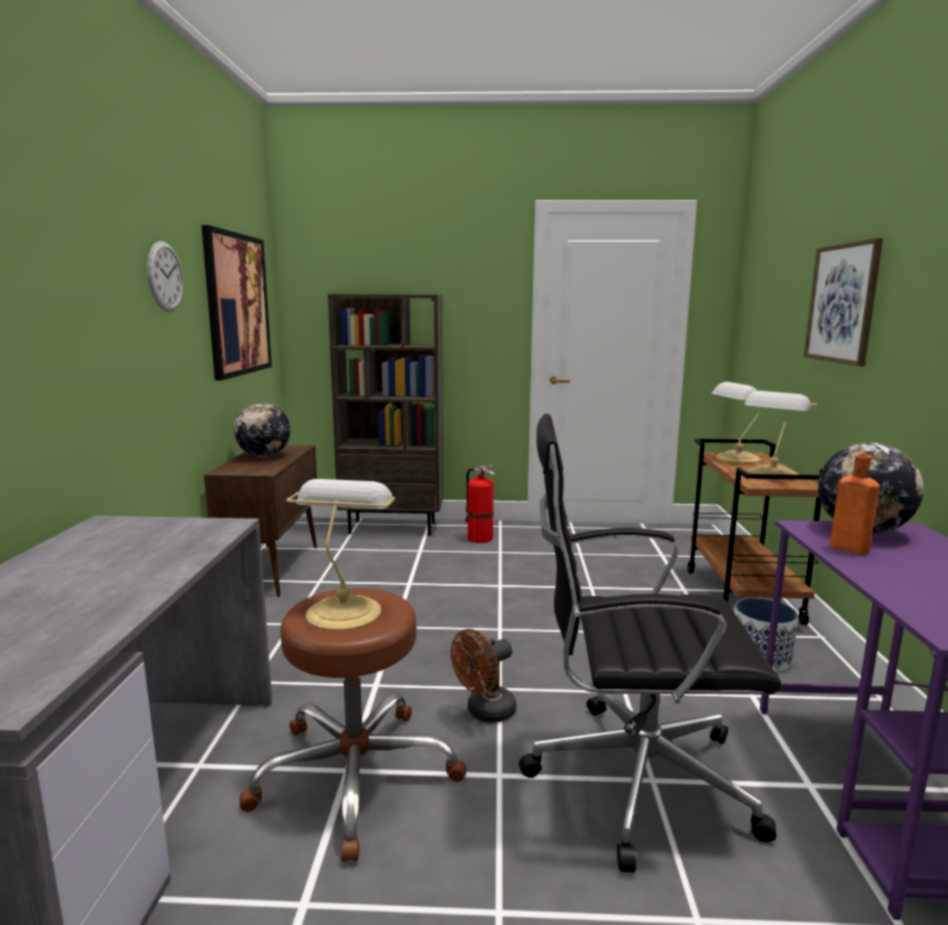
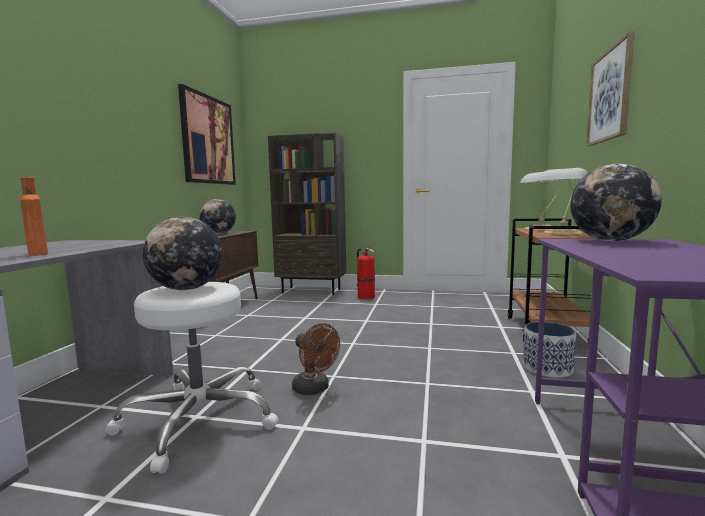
camera: 10 degrees right, 5 degrees down
wall clock [147,241,183,312] -> none
brown stool [239,588,466,862] -> white stool [105,282,279,474]
table lamp [286,479,395,631] -> globe [143,217,222,290]
brown fan [451,629,516,723] -> brown fan turned 105 degrees counterclockwise [292,323,340,395]
black office chair [519,414,782,873] -> none
orange bottle [830,454,880,555] -> orange bottle moved to [20,177,48,256]

